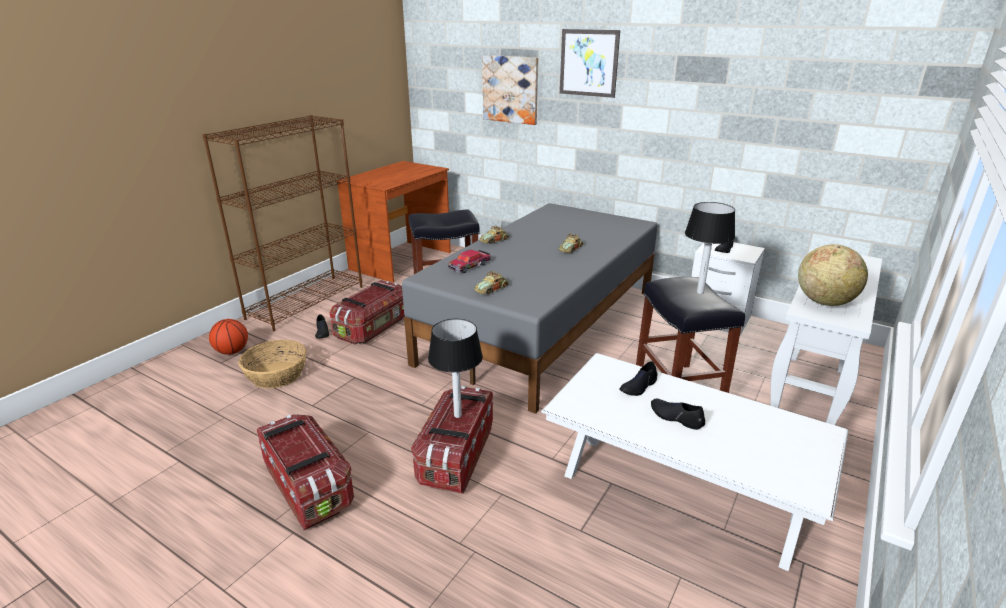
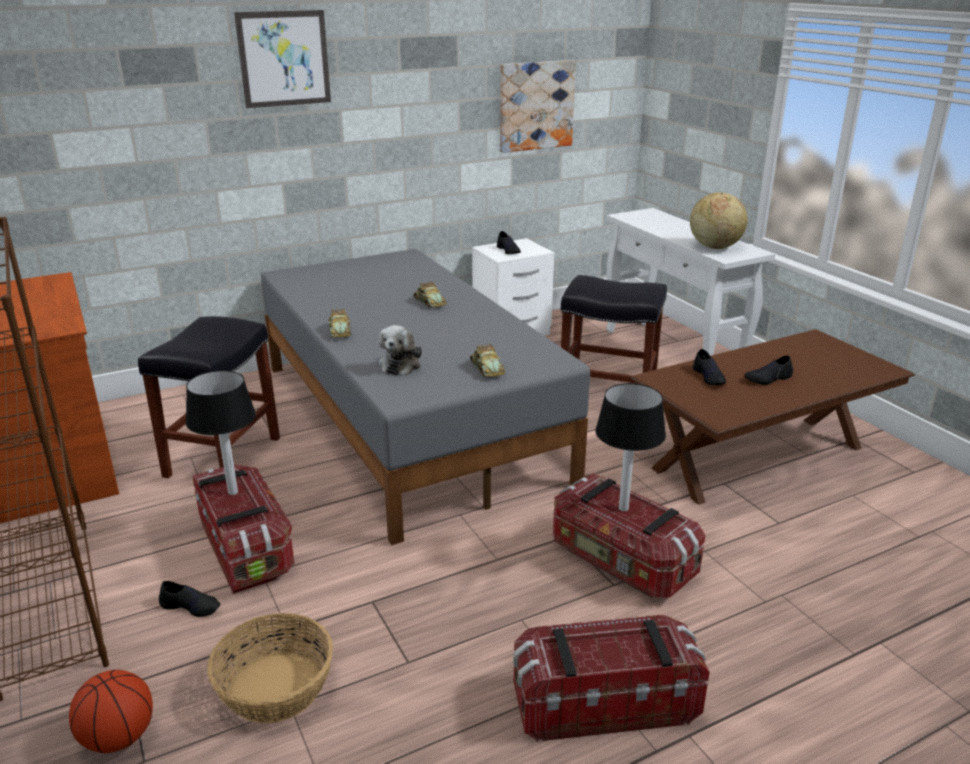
camera: 60 degrees left, 0 degrees up
toy car [448,250,490,273] -> plush toy [379,325,422,375]
picture [482,55,538,125] -> picture moved to [500,60,576,153]
white coffee table [541,353,849,571] -> brown coffee table [630,329,915,505]
table lamp [685,202,735,294] -> table lamp moved to [186,370,256,495]

